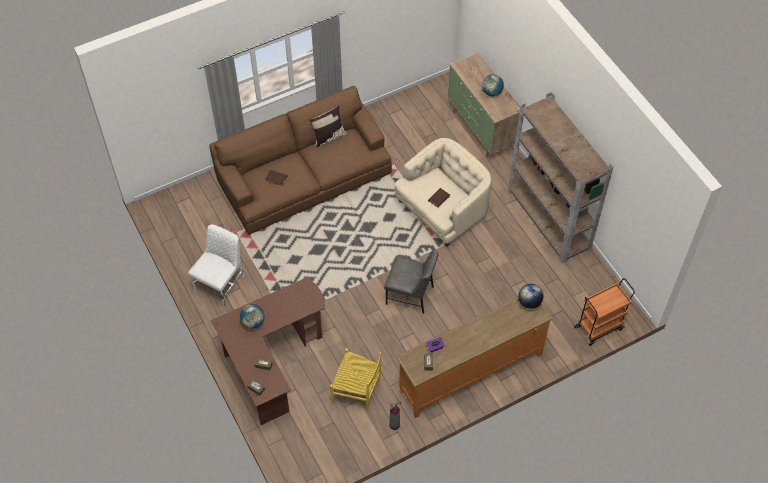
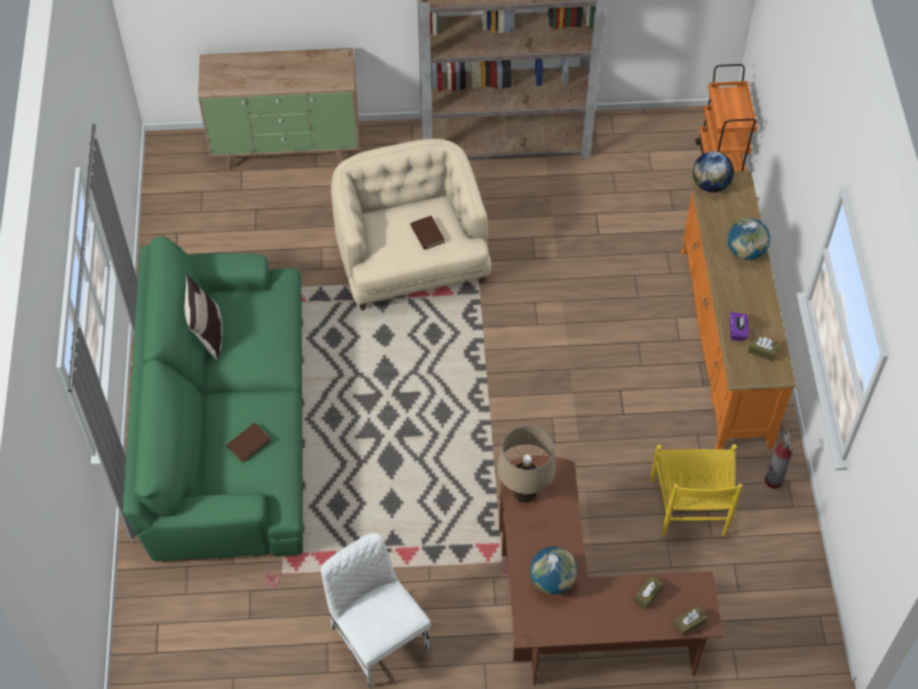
camera: 65 degrees left, 0 degrees up
brown sofa [209,86,392,235] -> green sofa [123,236,303,562]
yellow chair [330,348,381,412] -> yellow chair turned 135 degrees clockwise [650,444,742,537]
grey chair [384,249,438,314] -> none
globe [482,74,504,96] -> globe moved to [728,218,770,260]
none -> beige table lamp [497,426,556,503]

